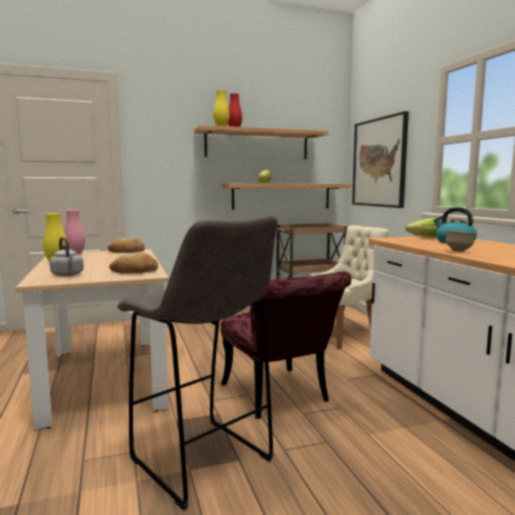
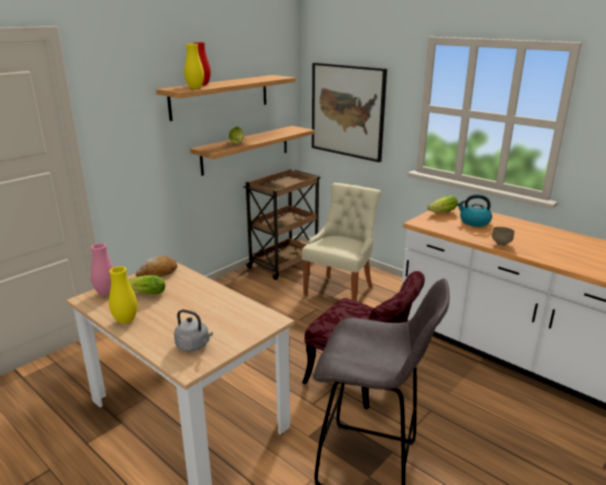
camera: 30 degrees left, 15 degrees up
bread [109,253,158,273] -> none
none -> lettuce [128,275,166,294]

